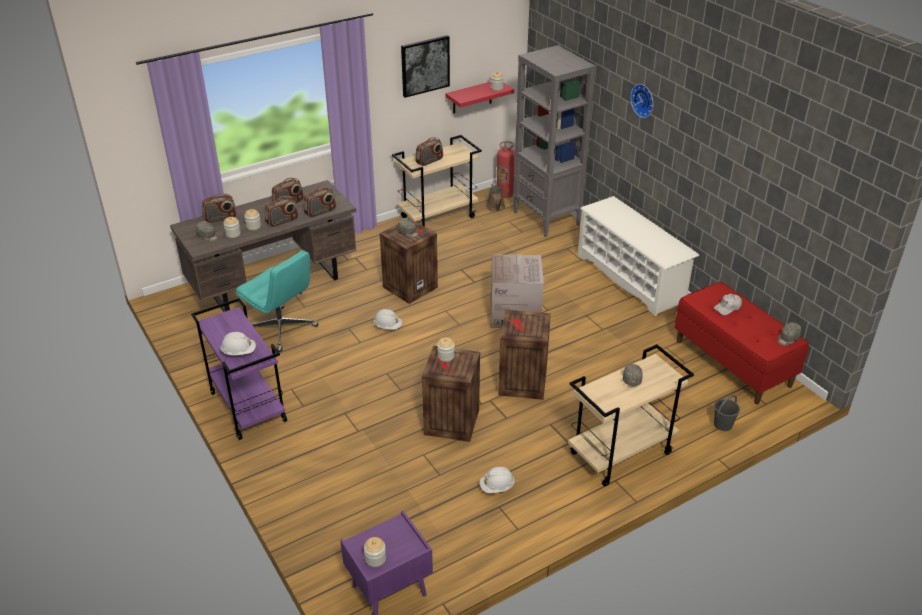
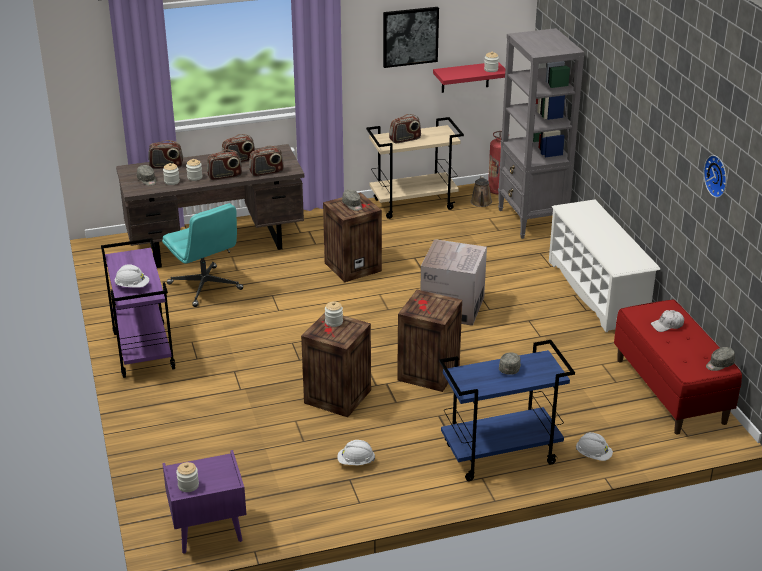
camera: 15 degrees right, 5 degrees down
white hard hat [374,309,402,330] -> white hard hat moved to [576,432,613,461]
beige cart [568,344,694,486] -> blue cart [439,340,575,481]
wall clock [630,84,653,118] -> wall clock moved to [703,155,727,198]
grey bucket [714,395,740,431] -> none

